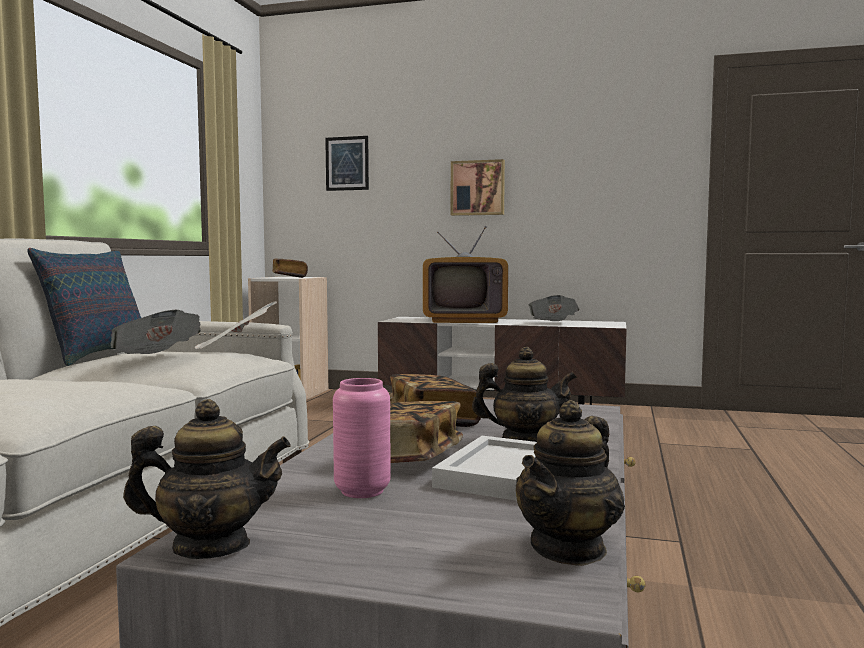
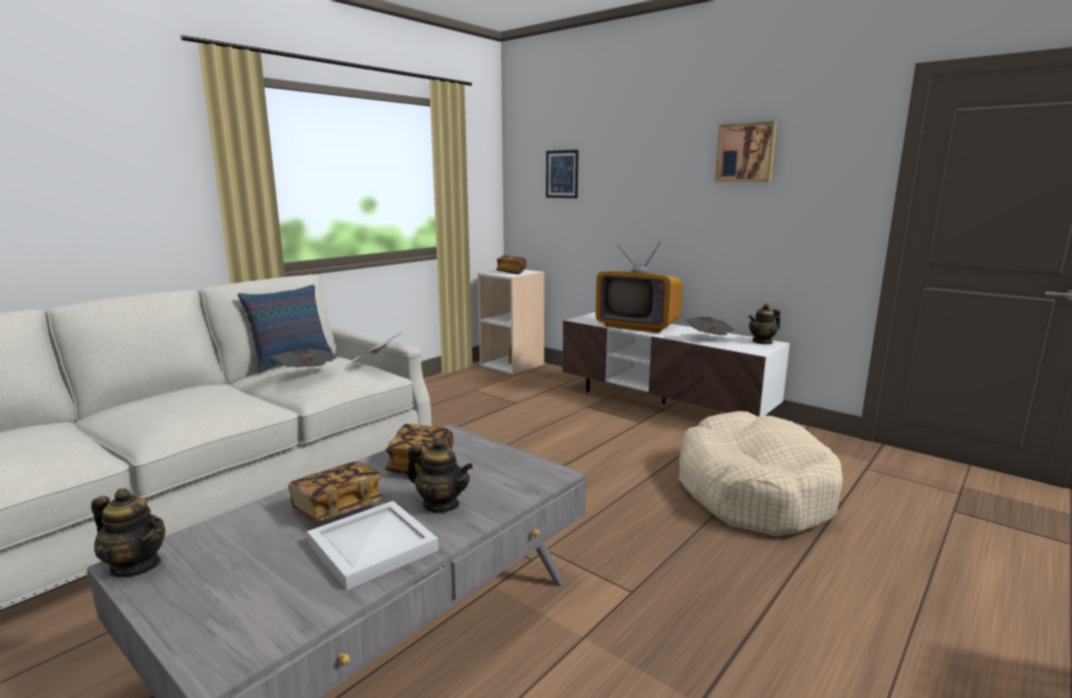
camera: 25 degrees right, 10 degrees up
pink vase [333,378,391,498] -> none
picture [451,159,505,216] -> picture moved to [715,121,777,182]
teapot [516,400,625,566] -> teapot moved to [749,304,781,344]
none -> beige dog bed [679,411,843,537]

